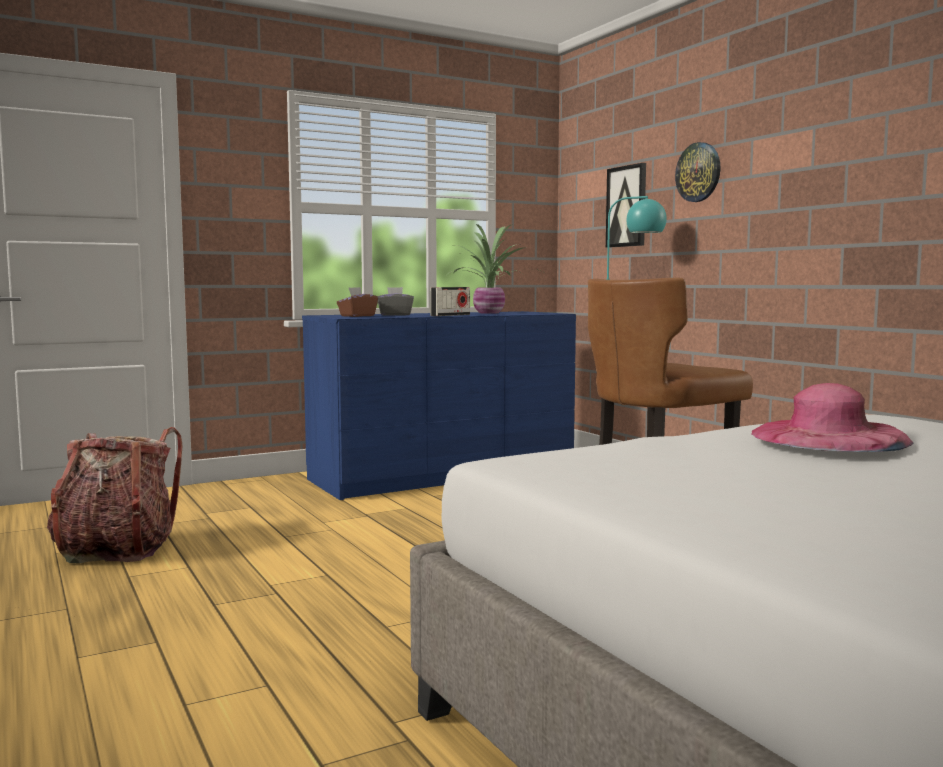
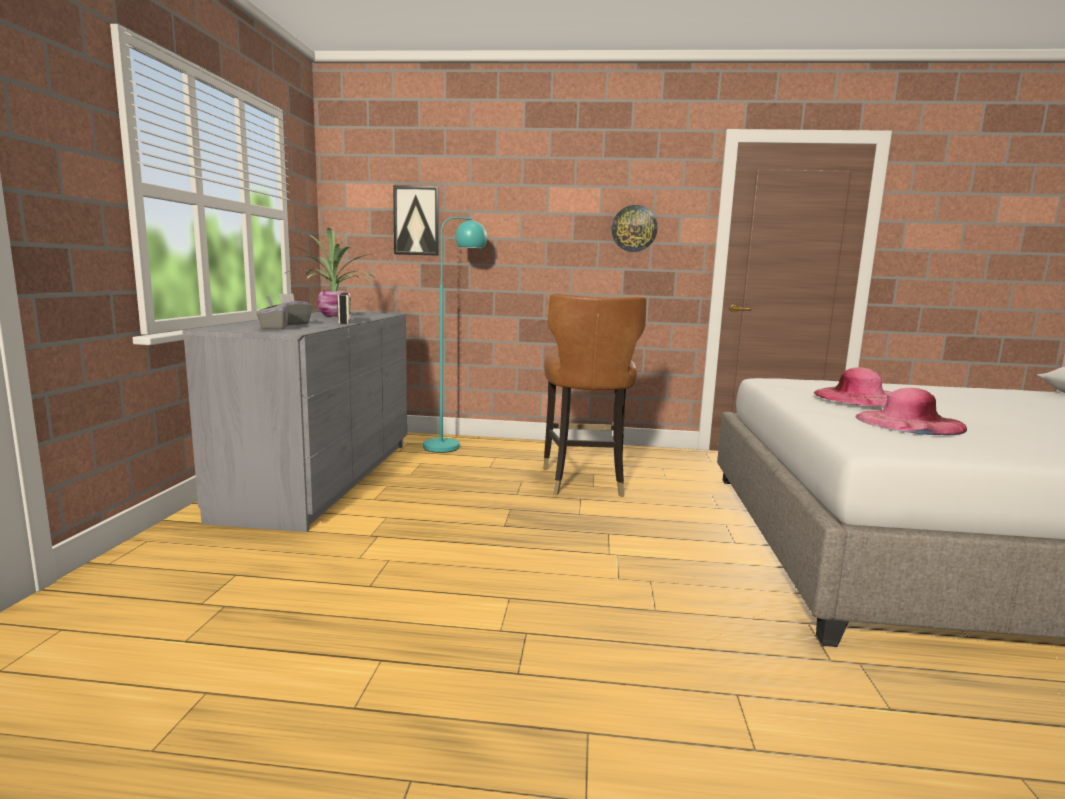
camera: 55 degrees left, 5 degrees up
backpack [47,427,183,563] -> none
blue dresser [302,311,576,500] -> grey dresser [182,312,407,532]
brown tissue box [337,287,378,317] -> grey tissue box [256,296,289,330]
wall clock [675,142,720,202] -> wall clock moved to [612,205,657,252]
none -> pink hat [855,388,967,435]

